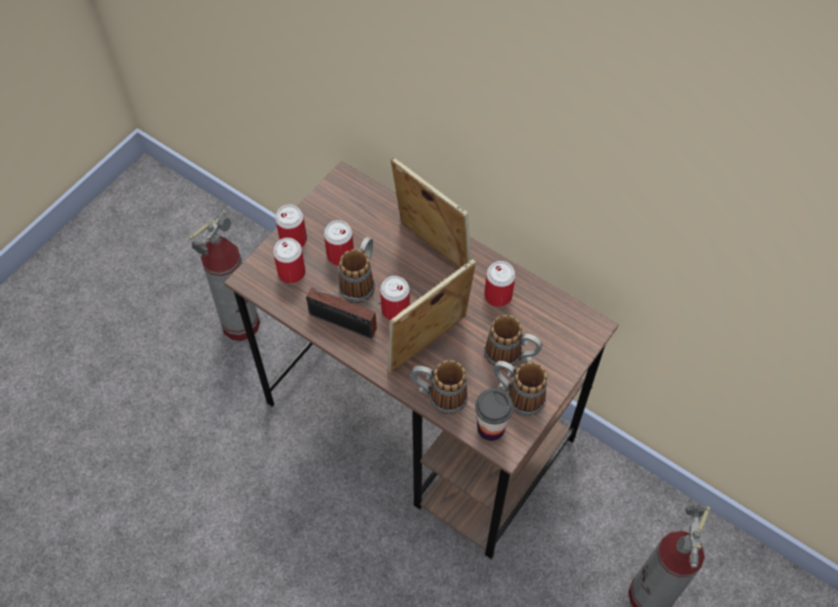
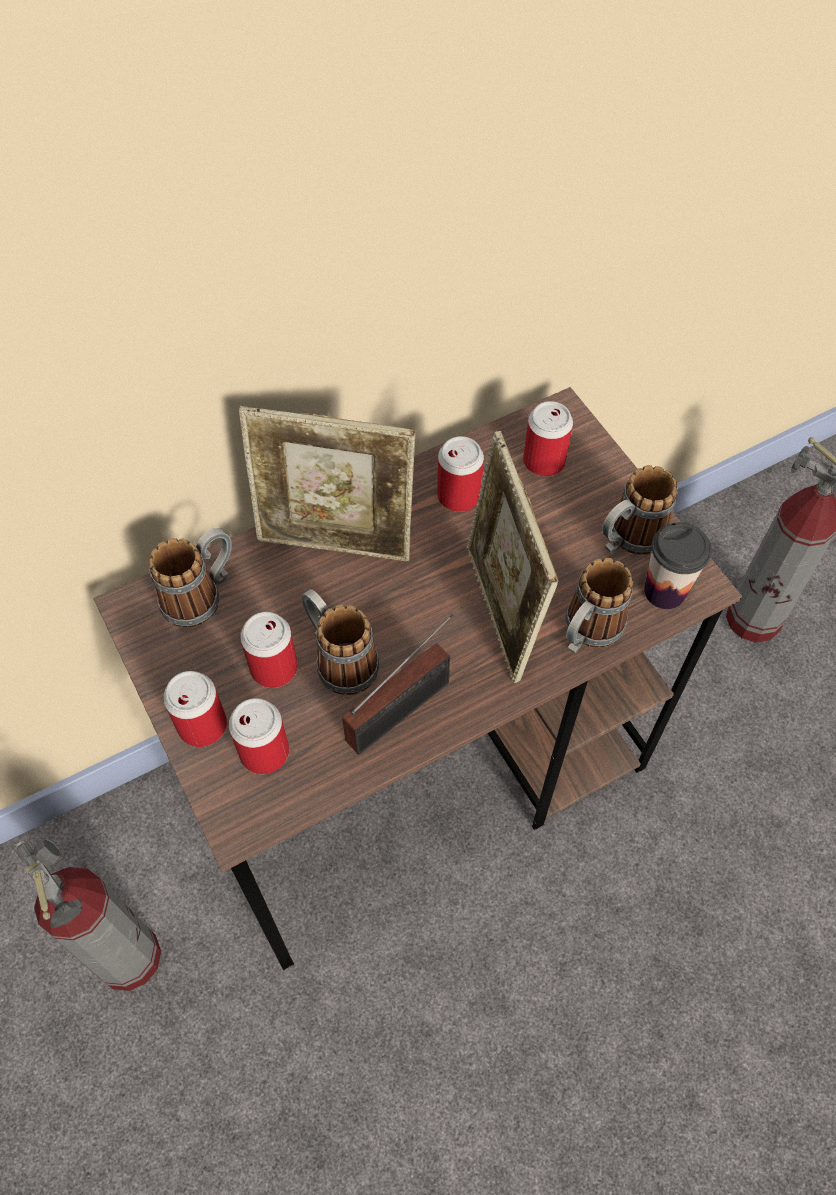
camera: 65 degrees left, 0 degrees up
can [380,276,410,320] -> can moved to [523,401,573,476]
picture frame [390,157,471,269] -> picture frame turned 150 degrees counterclockwise [239,406,415,561]
mug [484,315,542,369] -> mug moved to [149,528,232,628]

